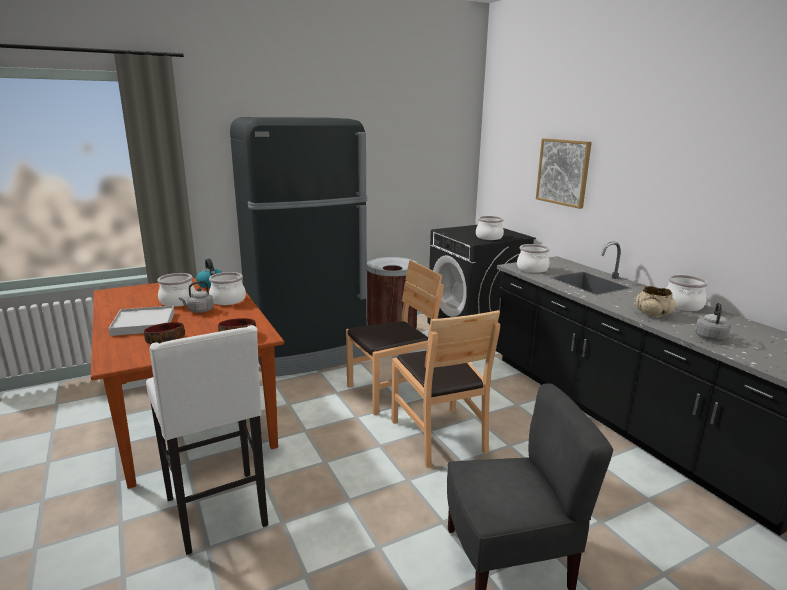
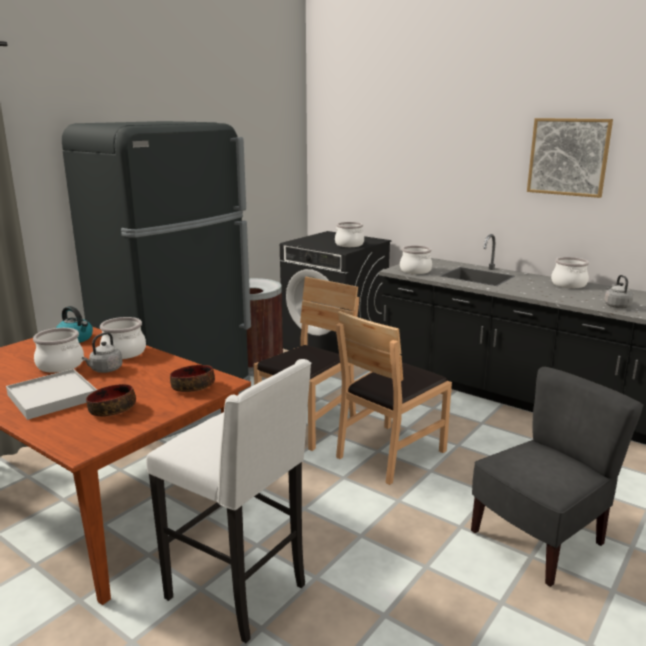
camera: 25 degrees left, 0 degrees up
brown chair [391,310,500,467] -> brown chair turned 90 degrees clockwise [336,311,452,485]
picture [536,138,592,209] -> picture moved to [527,118,613,198]
beige bowl [636,286,676,317] -> none

